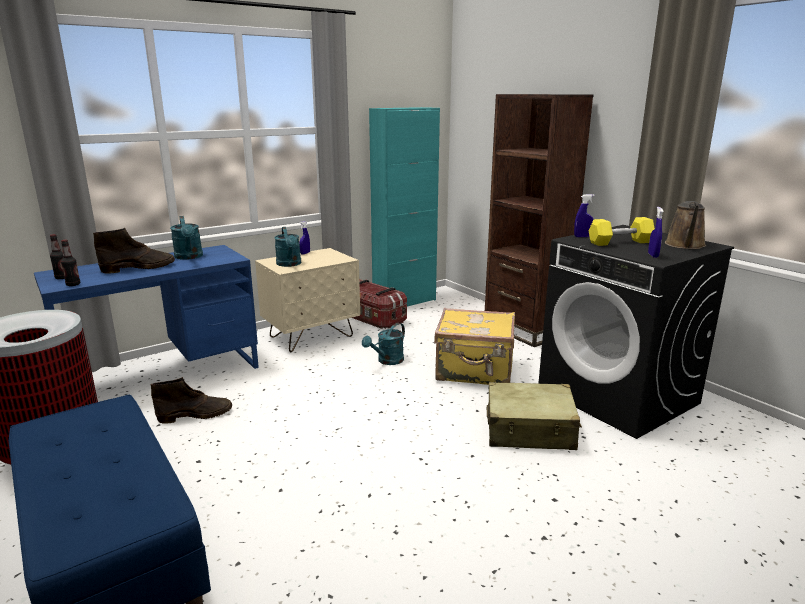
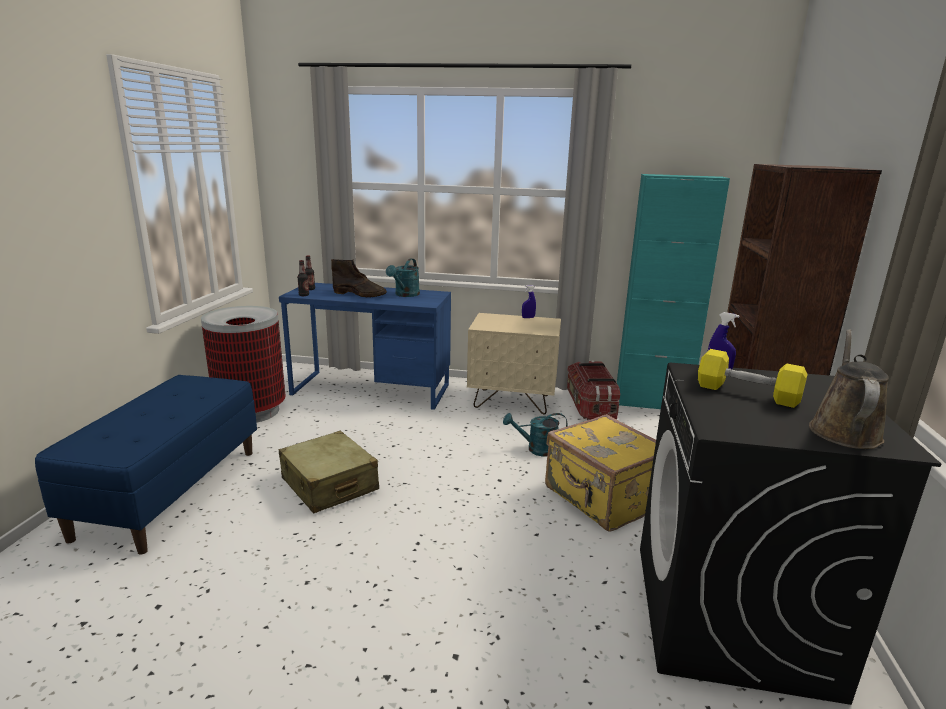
camera: 45 degrees right, 0 degrees up
brown boot [151,377,232,424] -> none
turquoise watering can [274,227,301,267] -> none
beige suitcase [487,382,582,450] -> beige suitcase moved to [278,431,379,514]
blue spray bottle [648,207,664,258] -> none
brown watering can [665,201,706,249] -> brown watering can turned 135 degrees clockwise [809,329,889,449]

